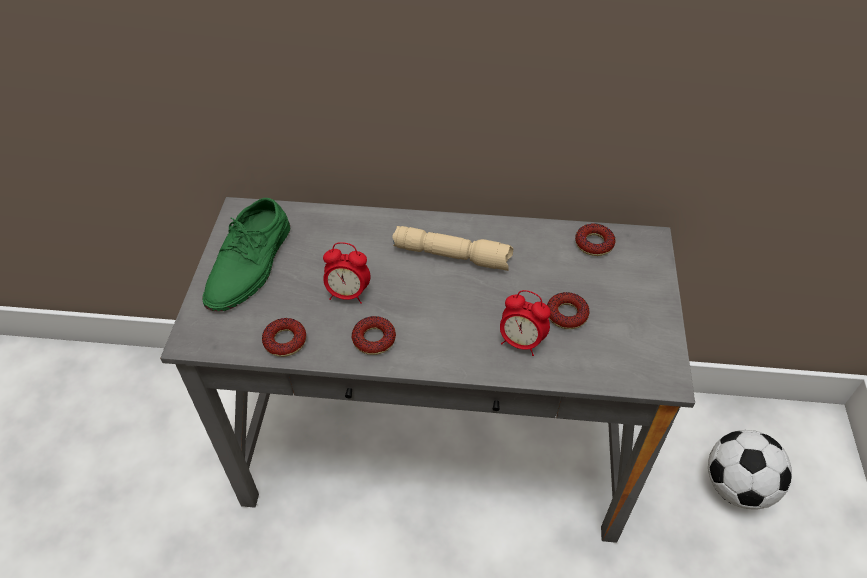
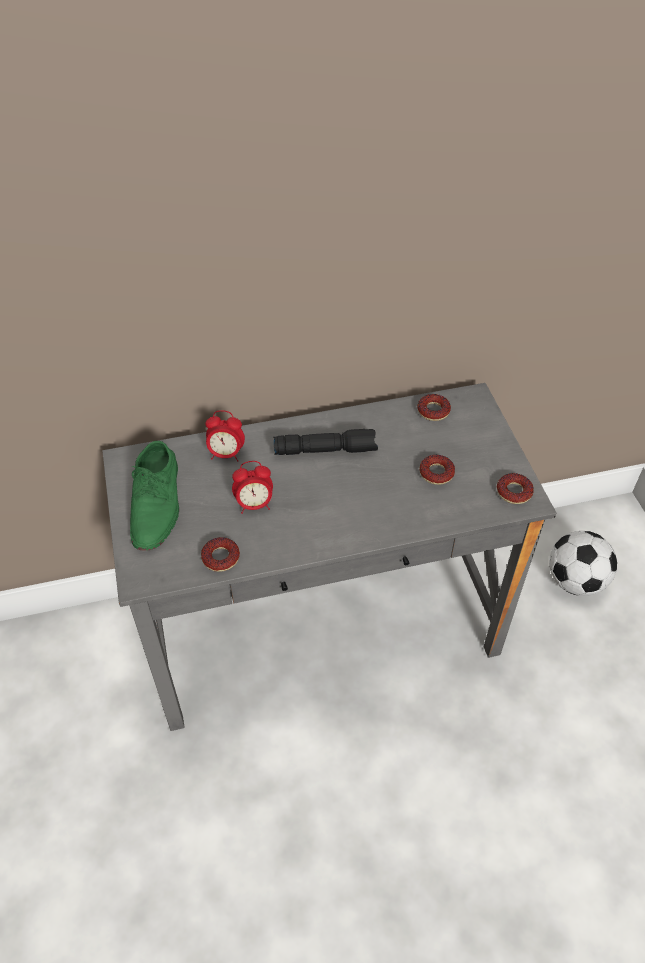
camera: 20 degrees left, 0 degrees up
donut [352,316,396,355] -> donut moved to [497,473,534,504]
beige flashlight [393,226,513,271] -> black flashlight [273,429,378,455]
alarm clock [500,290,551,356] -> alarm clock moved to [205,410,245,462]

